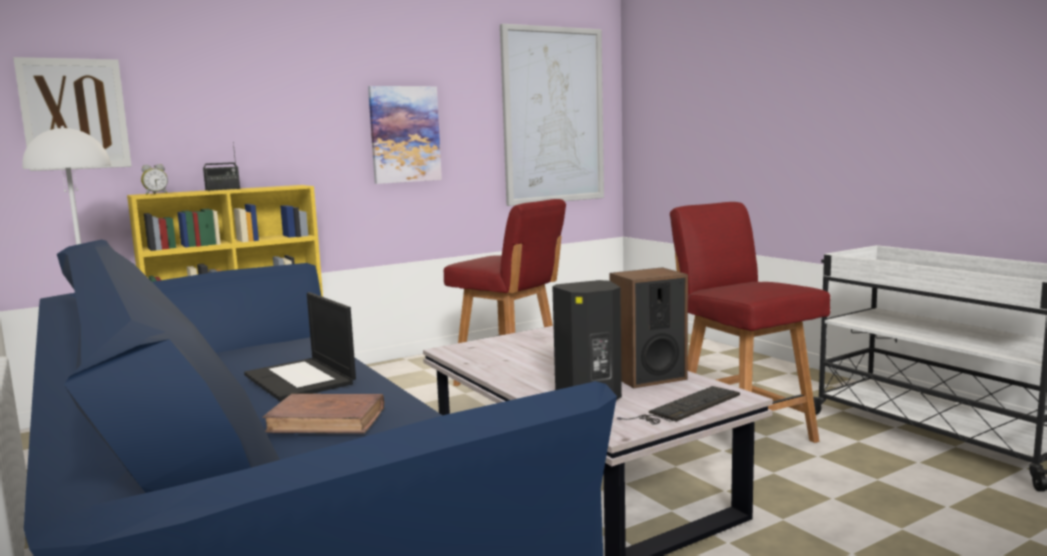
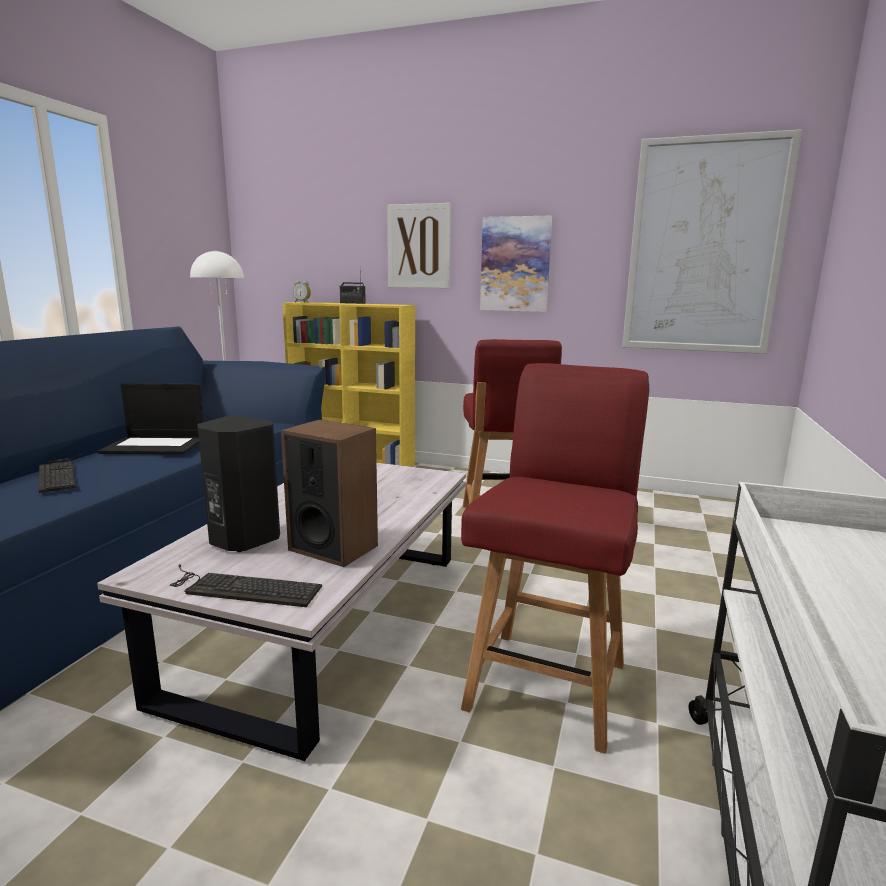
camera: 50 degrees right, 5 degrees up
picture [13,57,132,171] -> picture moved to [387,203,451,288]
laptop [244,292,356,401] -> laptop turned 105 degrees counterclockwise [98,383,204,455]
brown book [262,394,384,433] -> keyboard [39,454,82,493]

